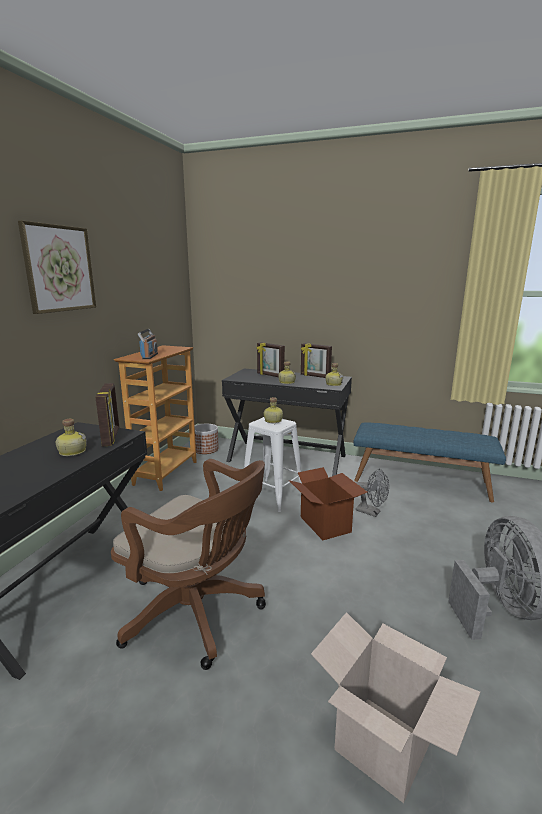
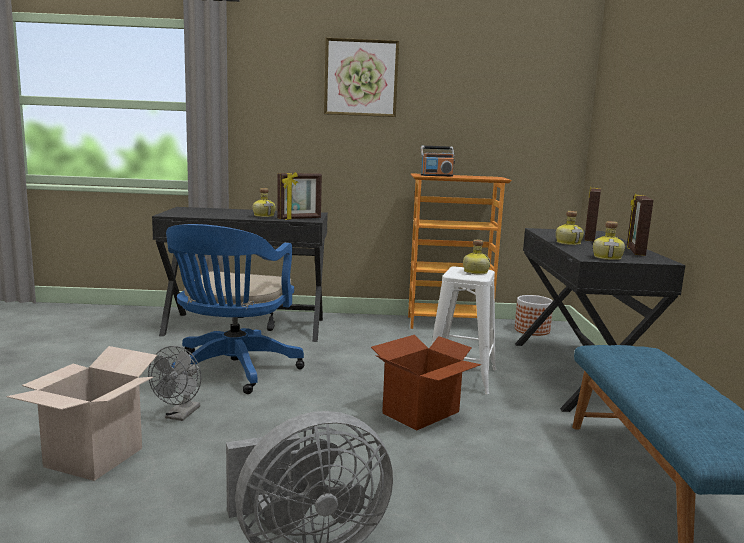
camera: 70 degrees right, 5 degrees down
brown office chair [111,459,266,670] -> blue office chair [166,224,304,394]
grey fan [356,469,389,517] -> grey fan moved to [148,346,201,421]

